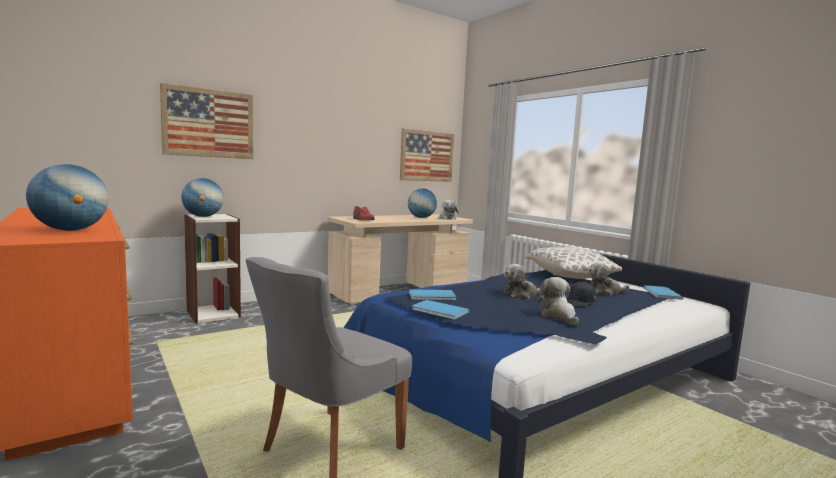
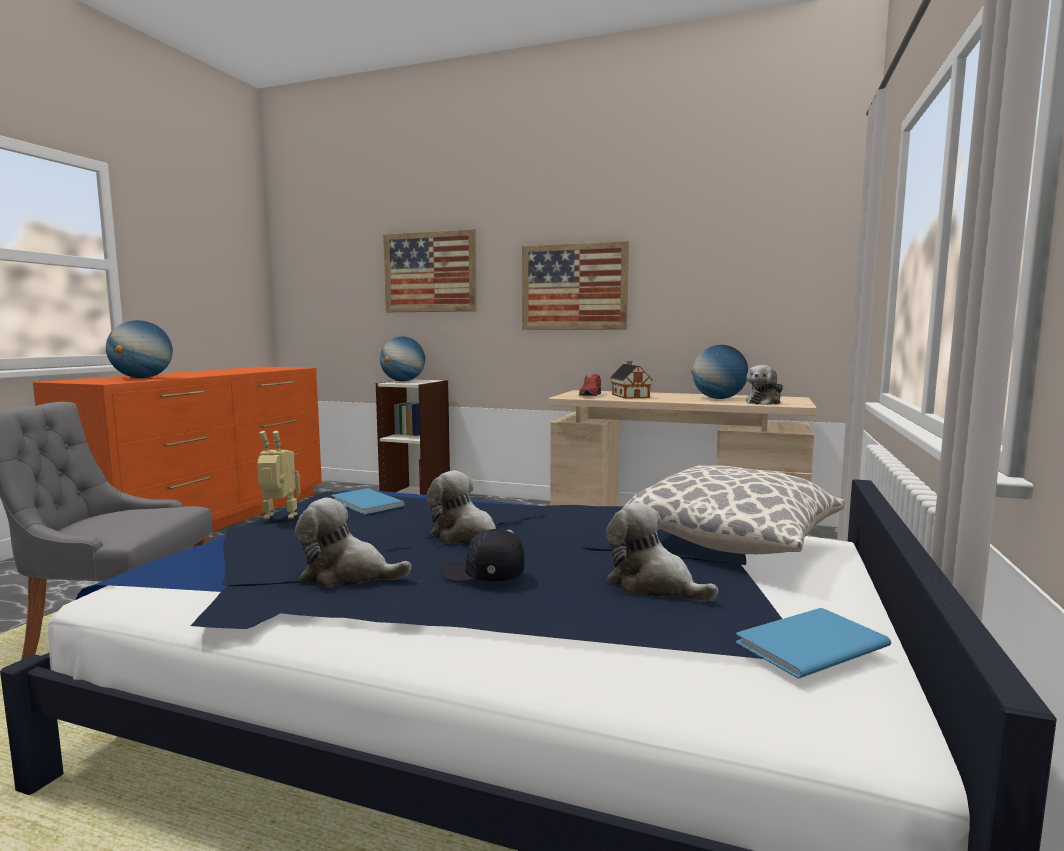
camera: 55 degrees right, 0 degrees up
picture [400,128,454,182] -> picture moved to [522,241,629,330]
blue book [412,300,470,320] -> toy robot [257,431,301,519]
plush toy [538,277,579,325] -> plush toy turned 120 degrees counterclockwise [294,498,411,588]
none -> toy house [610,361,653,399]

